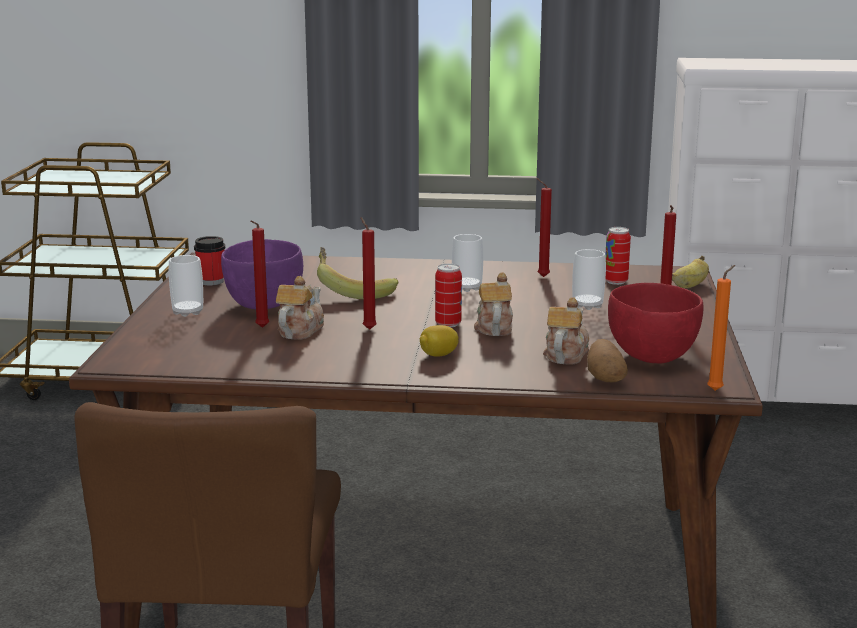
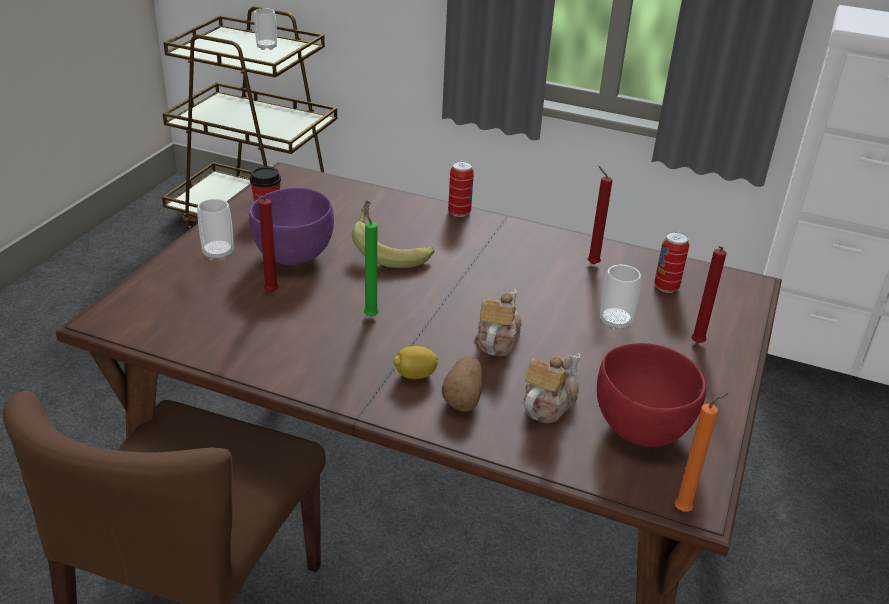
camera: 15 degrees right, 15 degrees up
teapot [276,276,324,340] -> none
red candle [360,217,377,329] -> green candle [364,208,378,317]
can [435,264,462,328] -> can moved to [448,161,474,217]
cup [452,234,483,292] -> cup moved to [254,8,277,50]
potato [587,339,628,382] -> potato moved to [442,356,482,411]
banana [672,256,709,288] -> none

